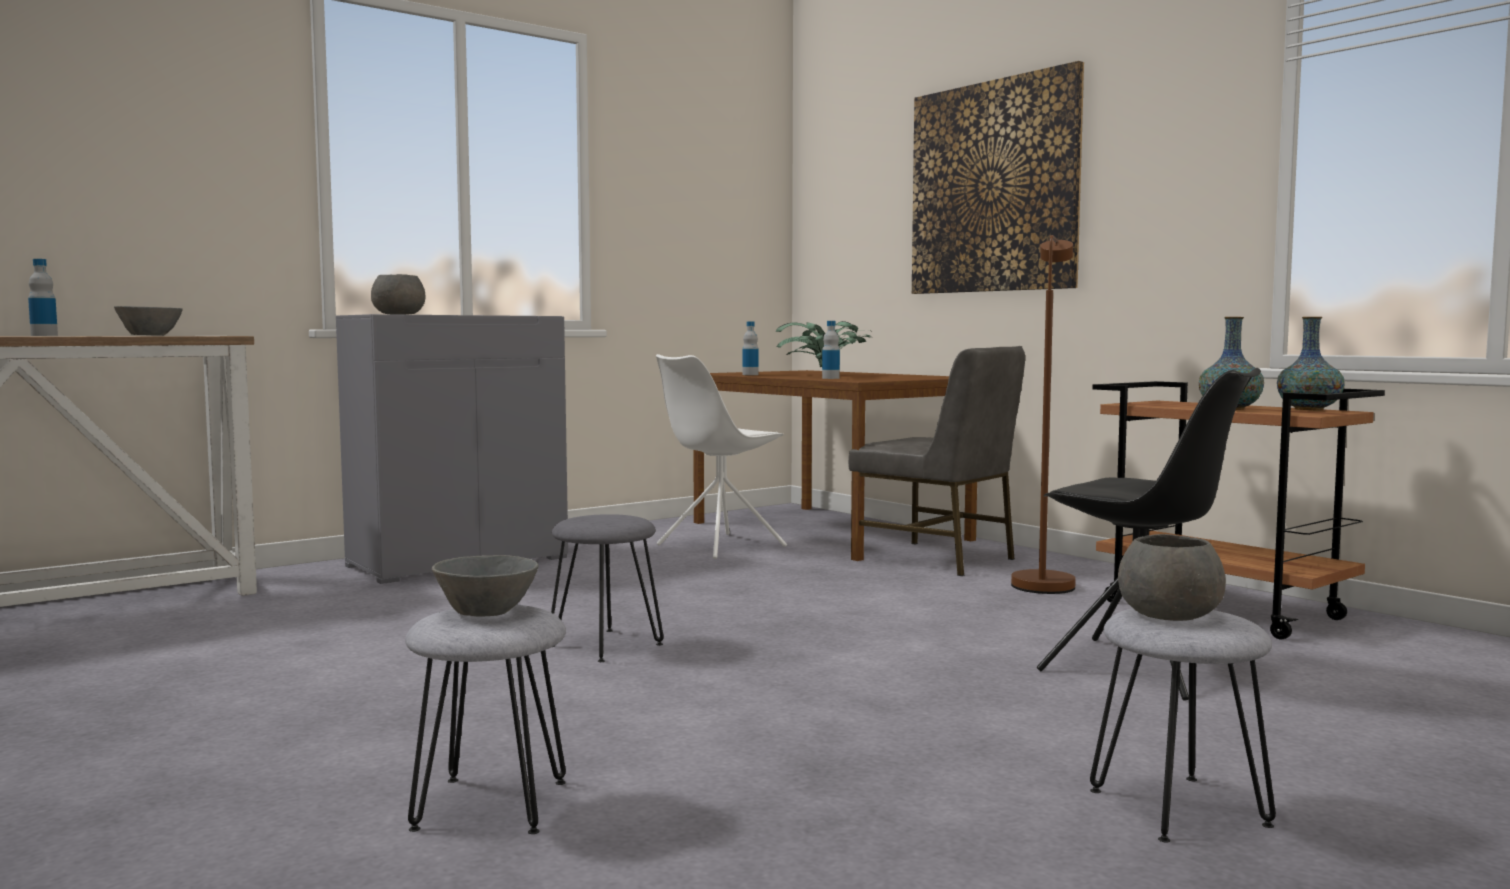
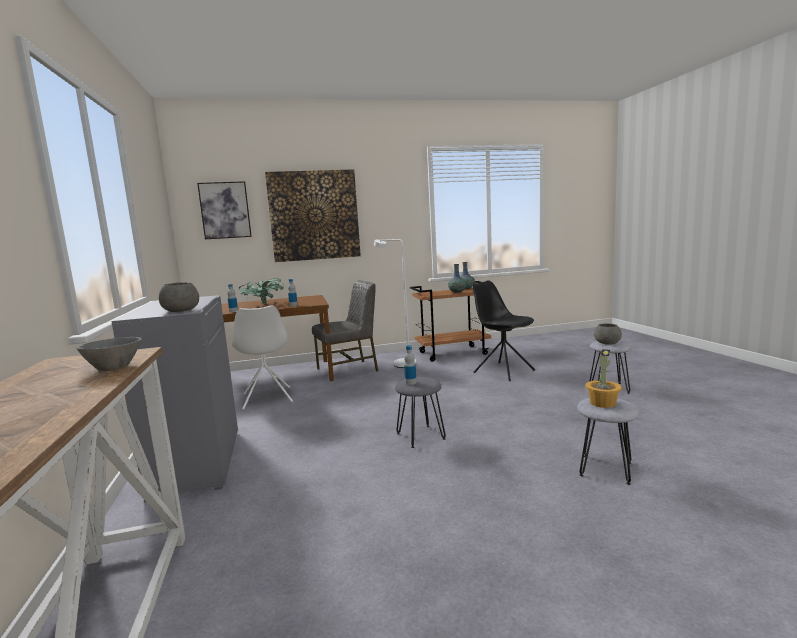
camera: 65 degrees left, 5 degrees up
bottle [28,259,58,336] -> bottle moved to [404,345,417,385]
grey bowl [432,555,538,617] -> potted plant [586,349,622,408]
brown floor lamp [1011,235,1076,594] -> white floor lamp [374,239,416,368]
black chair [1037,368,1261,701] -> black chair turned 105 degrees counterclockwise [472,280,535,381]
none -> picture [197,181,252,239]

